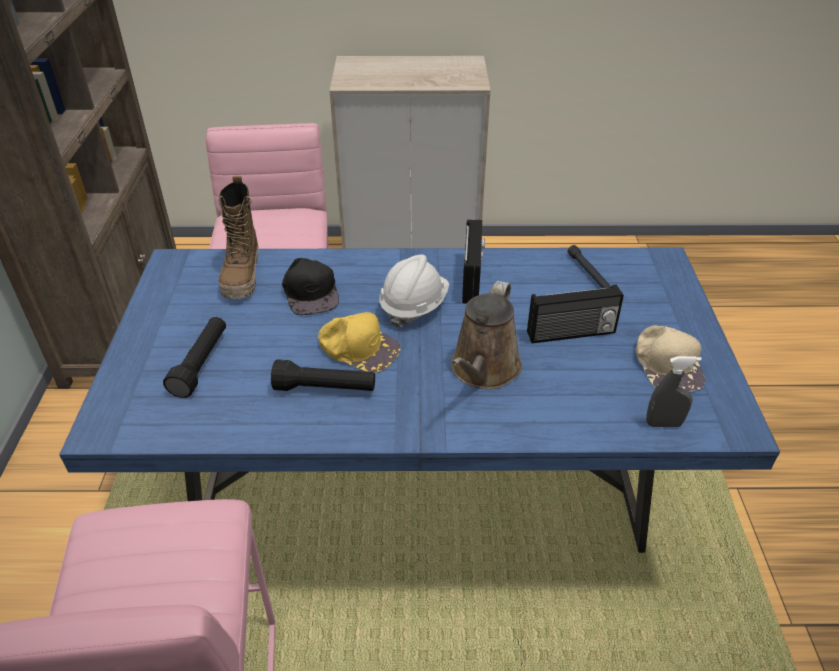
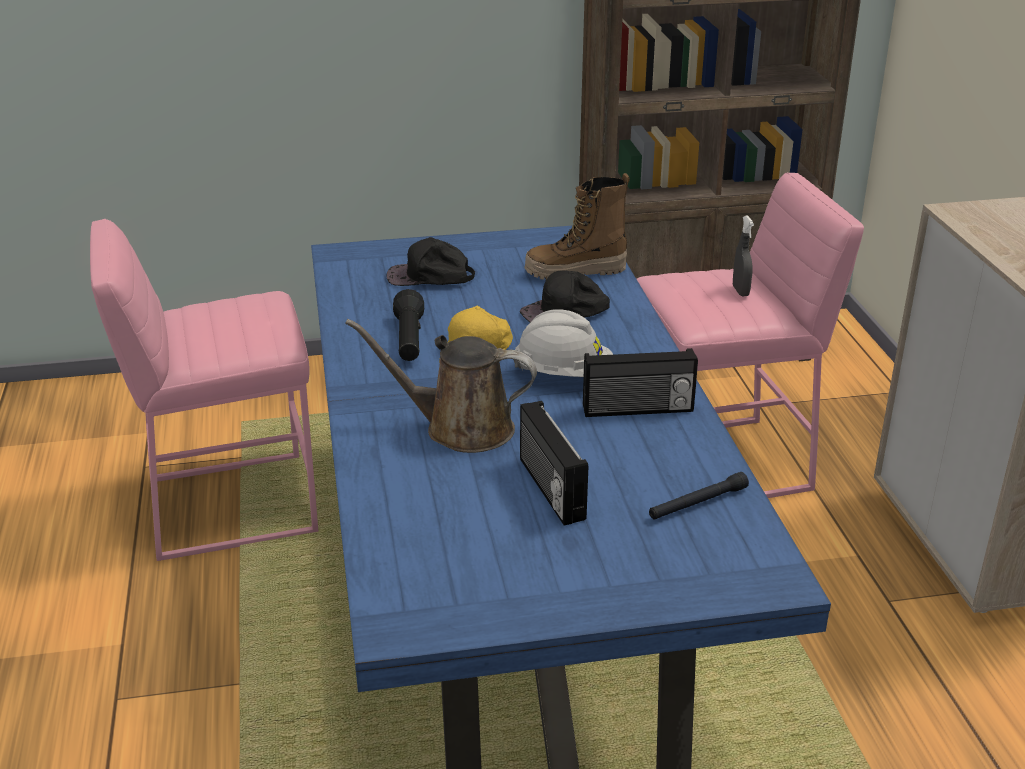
camera: 80 degrees right, 10 degrees down
black flashlight [163,317,226,398] -> black cap [386,237,475,286]
beige cap [636,325,705,392] -> none
grey spray bottle [646,356,702,427] -> grey spray bottle moved to [733,215,754,296]

